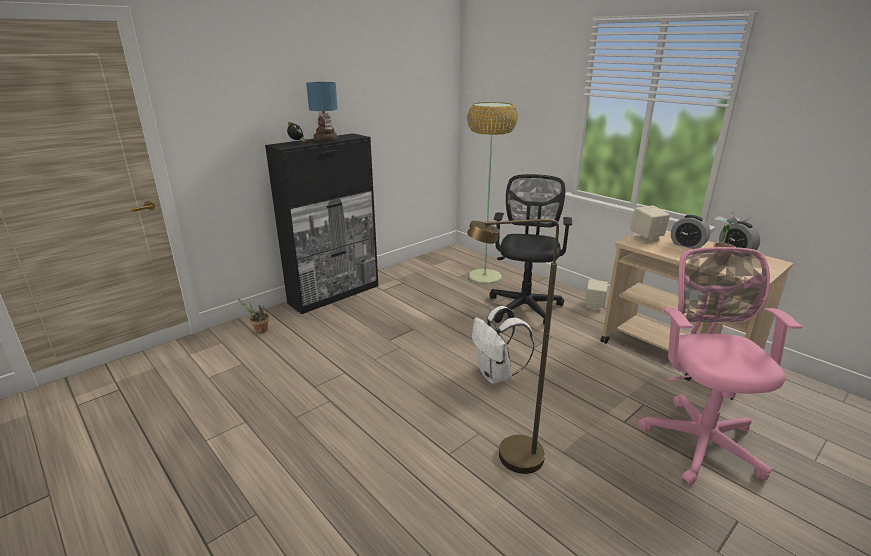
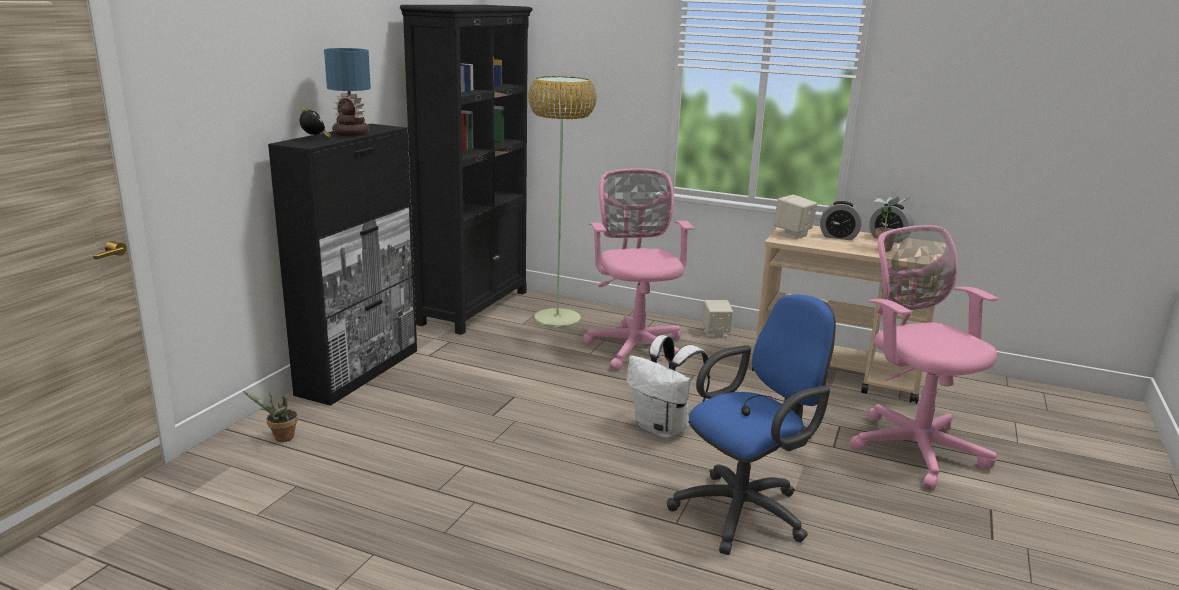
camera: 25 degrees left, 5 degrees down
brown floor lamp [467,219,559,474] -> blue office chair [667,295,836,555]
black office chair [489,174,572,324] -> pink office chair [583,168,694,371]
none -> black bookcase [400,5,533,335]

